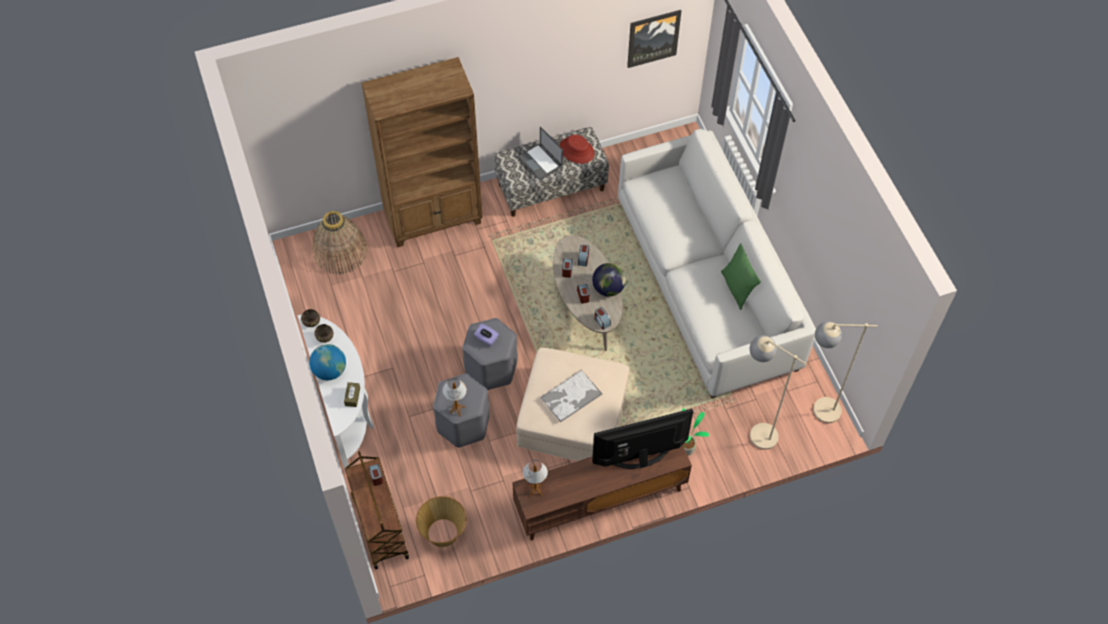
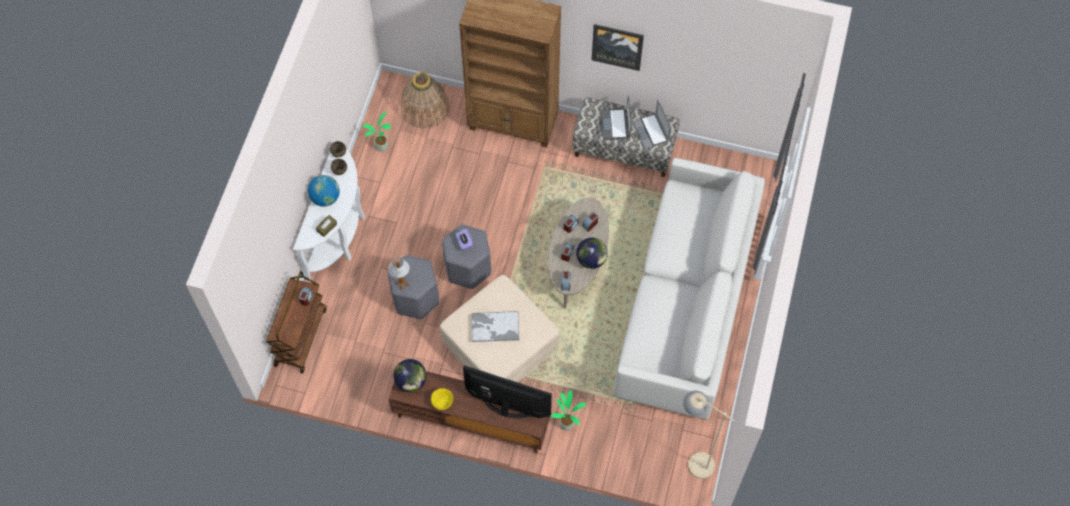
camera: 35 degrees right, 5 degrees up
basket [416,496,467,547] -> none
table lamp [523,460,548,497] -> globe [394,359,427,392]
red hat [559,135,595,164] -> laptop [632,100,671,149]
picture [627,10,681,68] -> picture moved to [592,24,644,71]
green pillow [721,243,761,310] -> none
beige floor lamp [750,335,805,450] -> none
none -> potted plant [363,111,391,152]
none -> yellow bowl [431,388,453,410]

